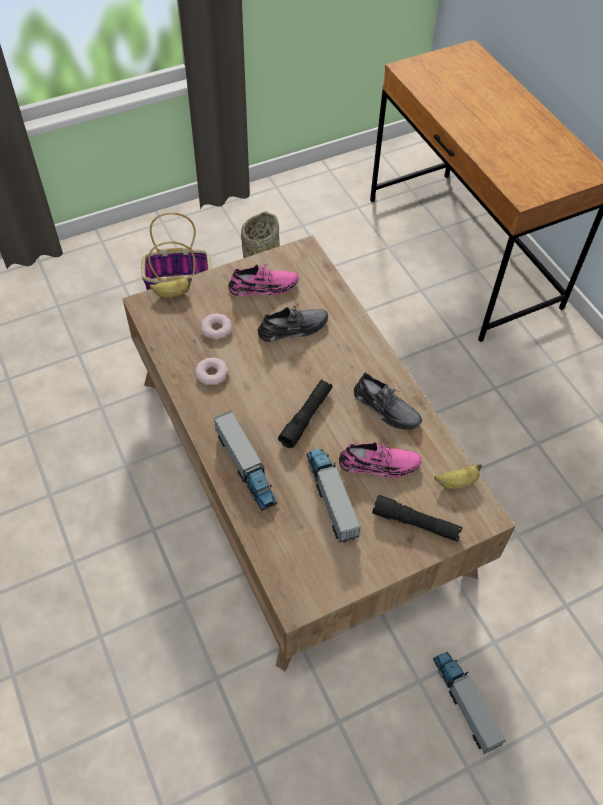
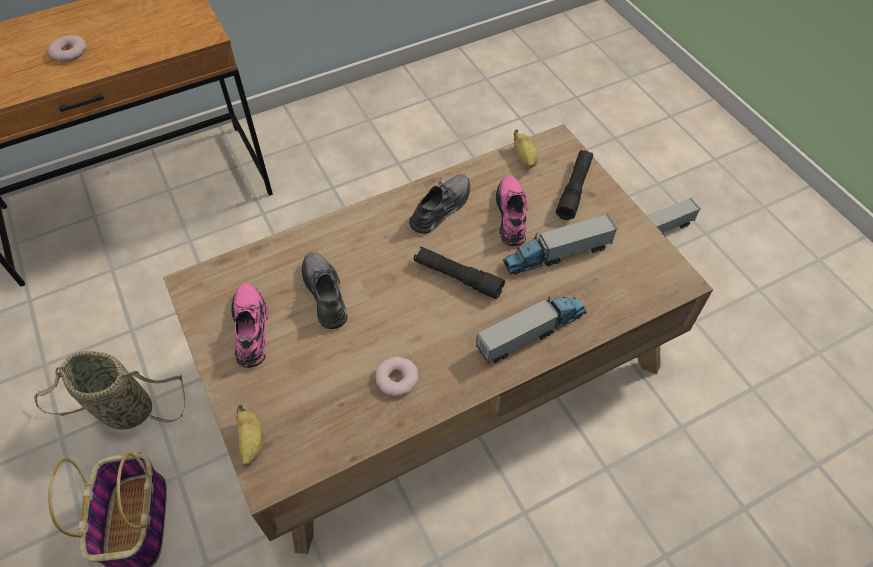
camera: 90 degrees left, 0 degrees up
donut [200,314,232,340] -> donut moved to [48,35,87,62]

